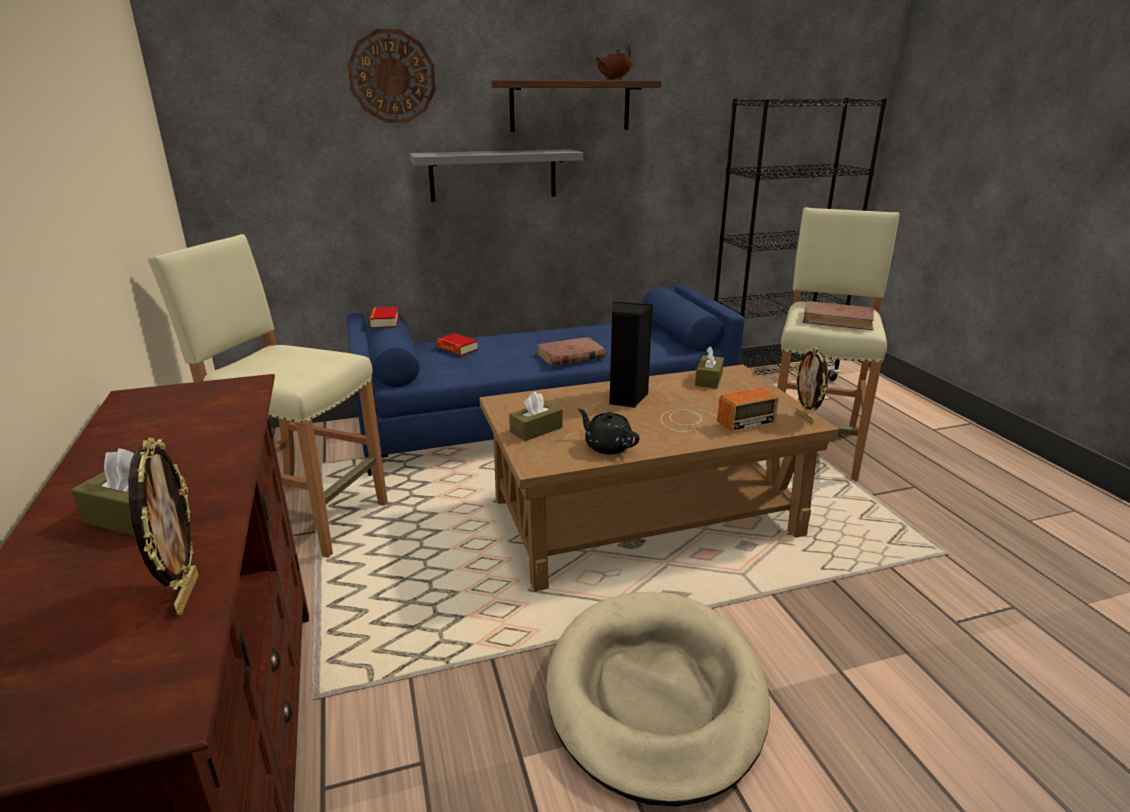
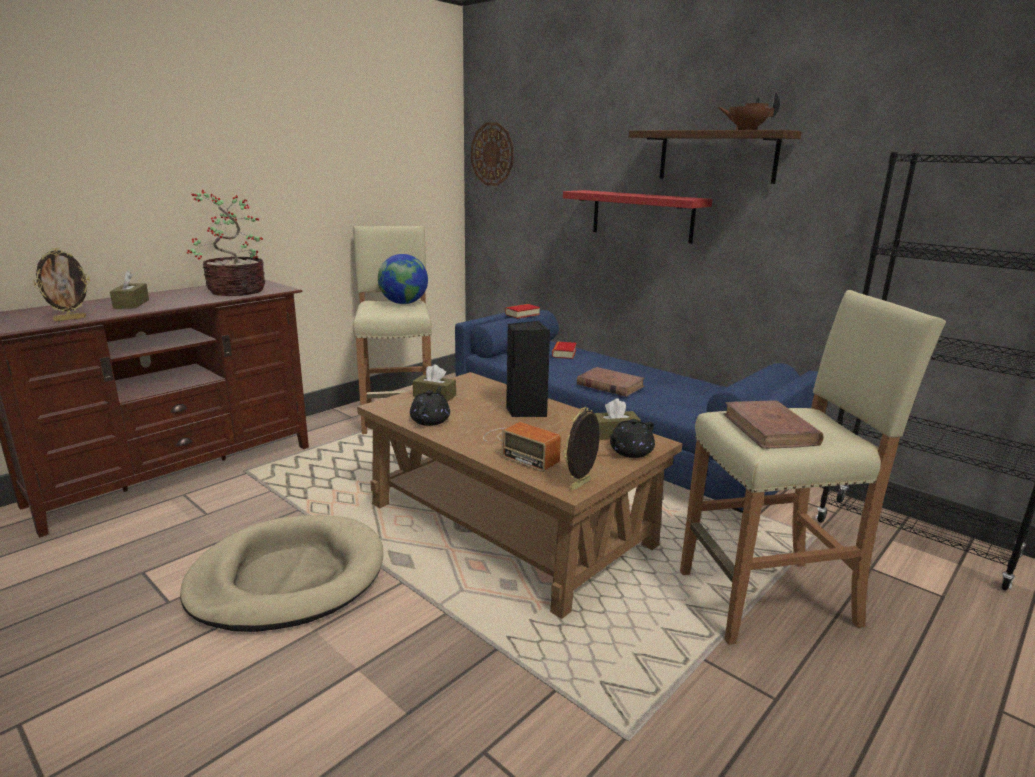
camera: 60 degrees right, 5 degrees down
wall clock [347,29,436,123] -> wall clock moved to [471,122,514,186]
grey shelf [409,149,583,202] -> red shelf [563,190,712,243]
none -> potted plant [186,189,265,296]
none -> globe [378,254,428,304]
none -> black teapot [609,419,655,458]

